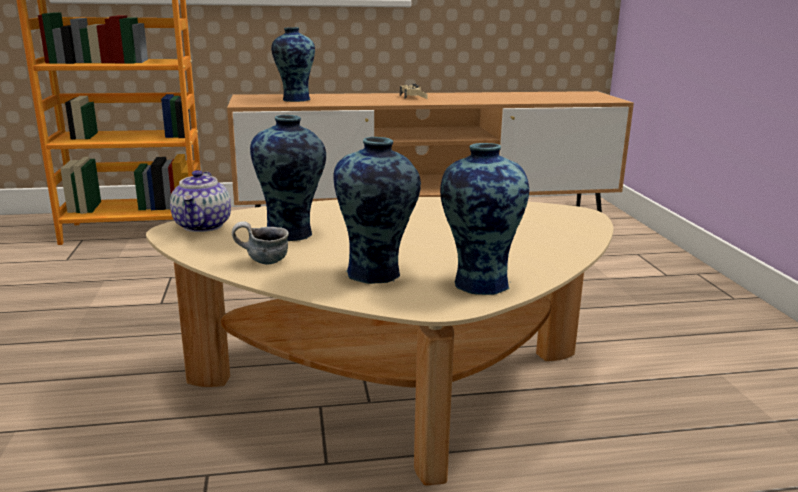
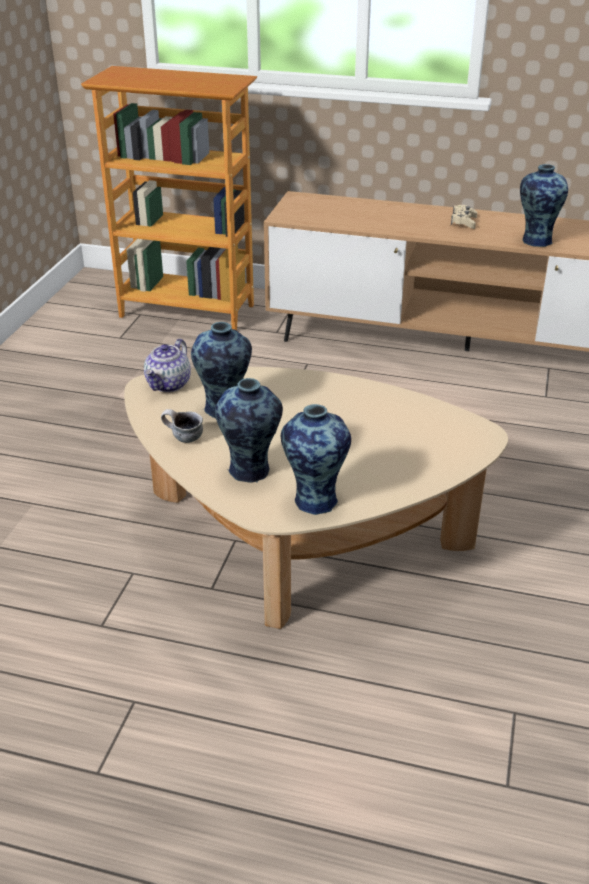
camera: 25 degrees right, 15 degrees up
vase [271,27,315,102] -> vase moved to [520,164,568,247]

